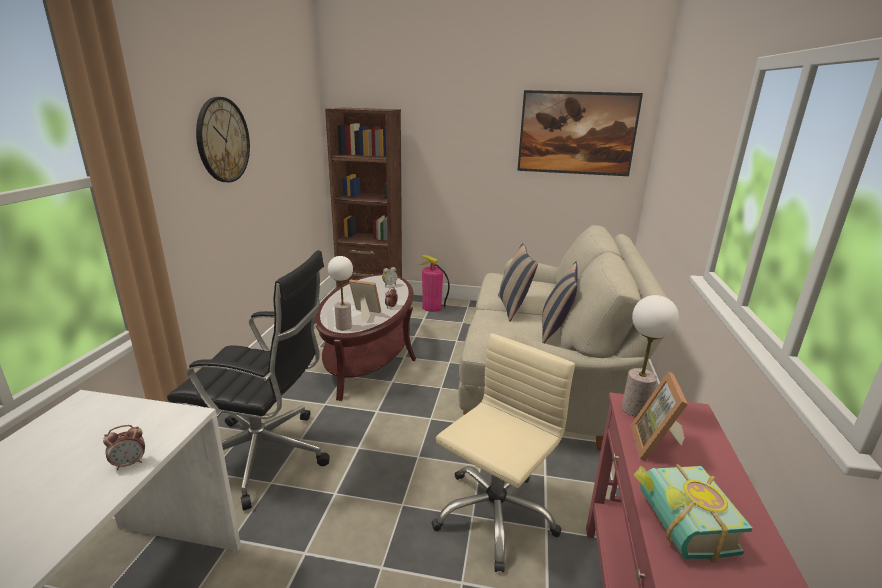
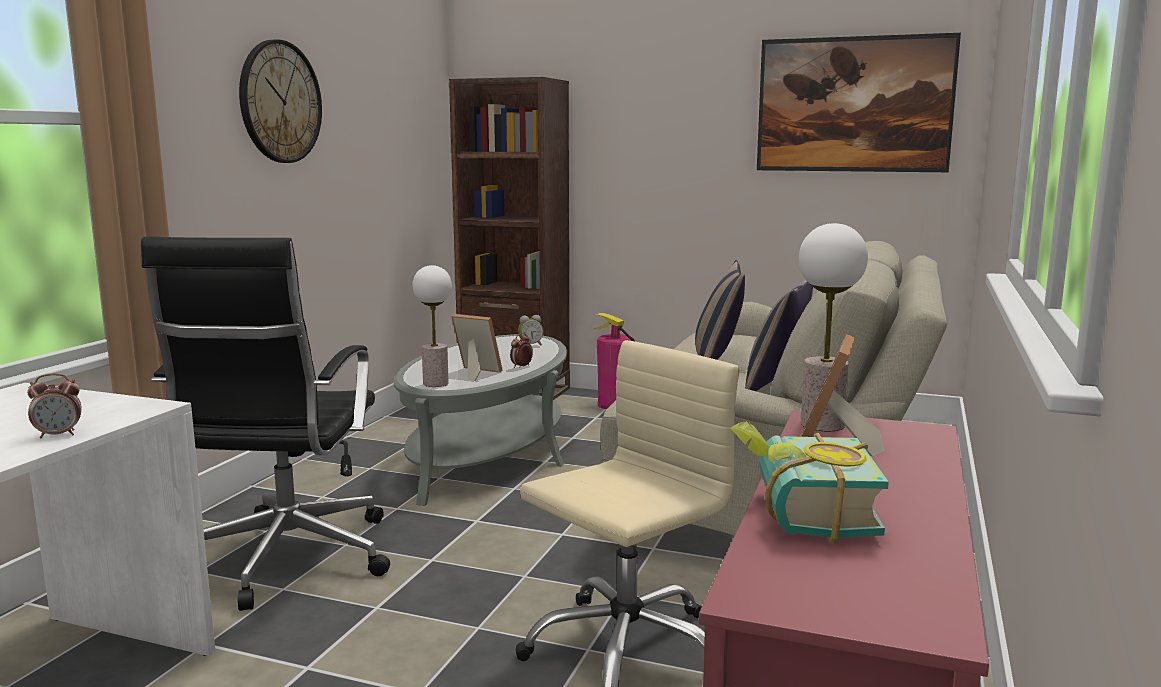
camera: 10 degrees right, 10 degrees down
black office chair [167,250,330,511] -> black office chair turned 75 degrees clockwise [141,237,390,611]
brown coffee table [314,274,416,401] -> grey coffee table [394,334,567,506]

